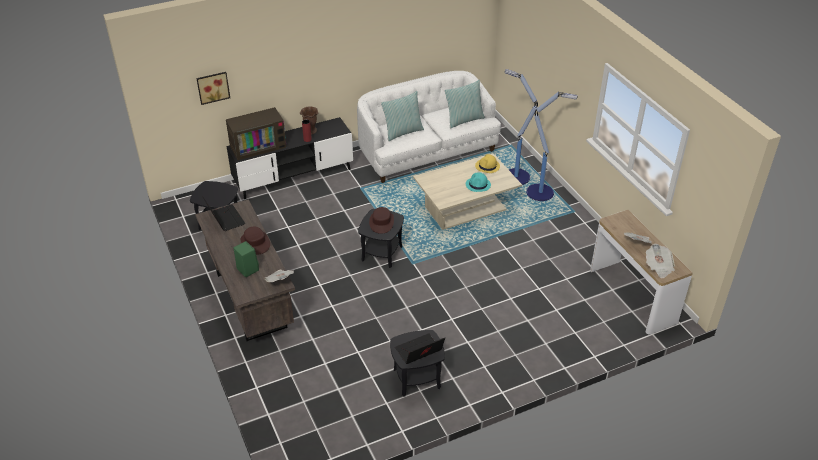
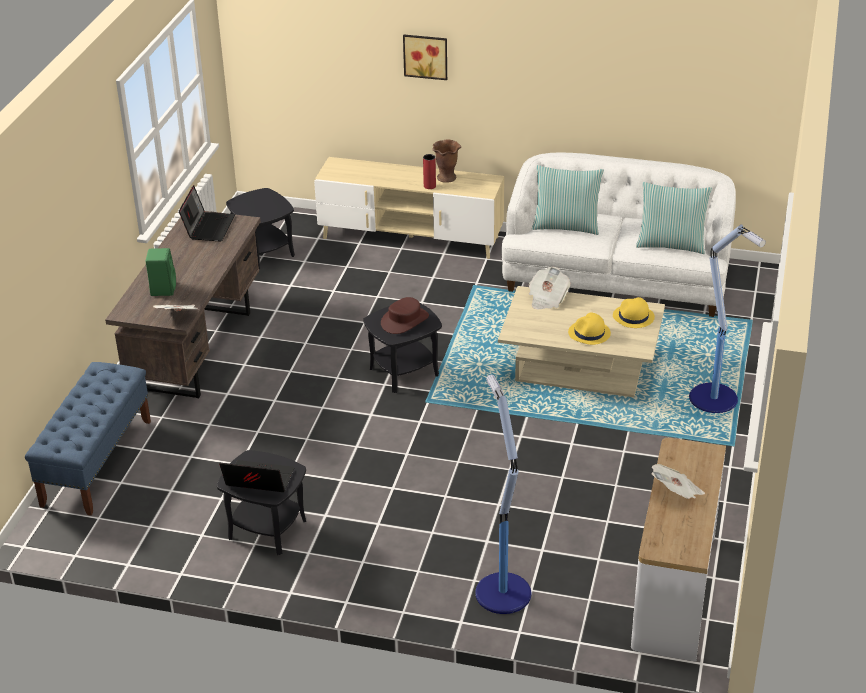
camera: 40 degrees right, 5 degrees down
picture [196,72,230,105] -> picture moved to [403,35,447,80]
television [226,107,287,160] -> none
black tv stand [227,117,353,199] -> beige tv stand [314,157,504,259]
brown hat [241,227,270,255] -> none
turquoise hat [466,172,491,192] -> yellow hat [568,313,611,345]
floor lamp [505,69,538,185] -> floor lamp moved to [475,375,531,614]
newspaper [646,243,675,279] -> newspaper moved to [529,267,570,309]
none -> blue bench [25,362,151,516]

